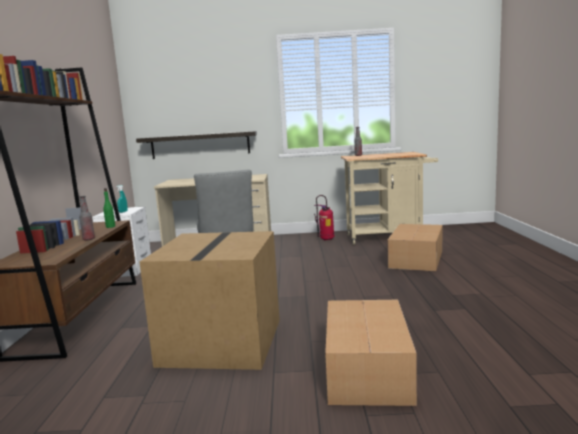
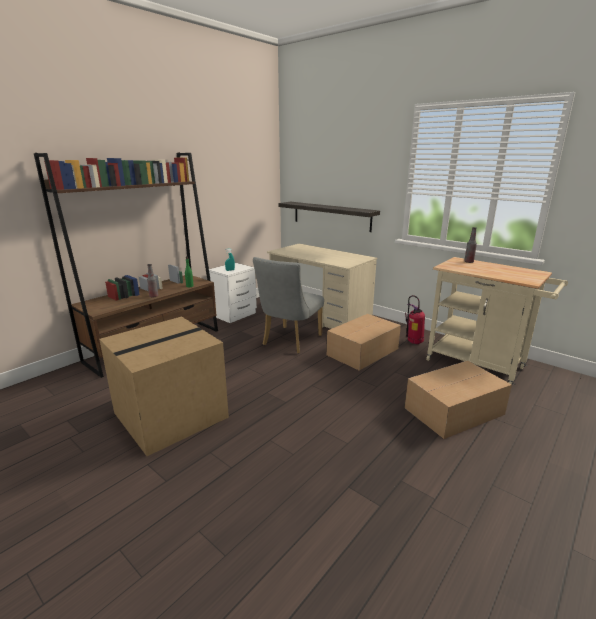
camera: 40 degrees right, 10 degrees up
cardboard box [325,300,417,406] -> cardboard box moved to [327,314,401,371]

